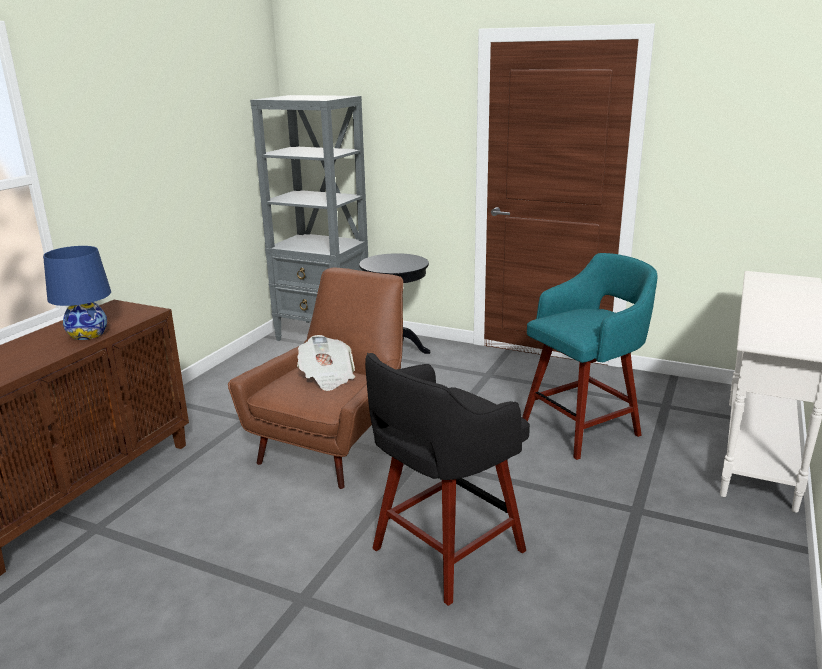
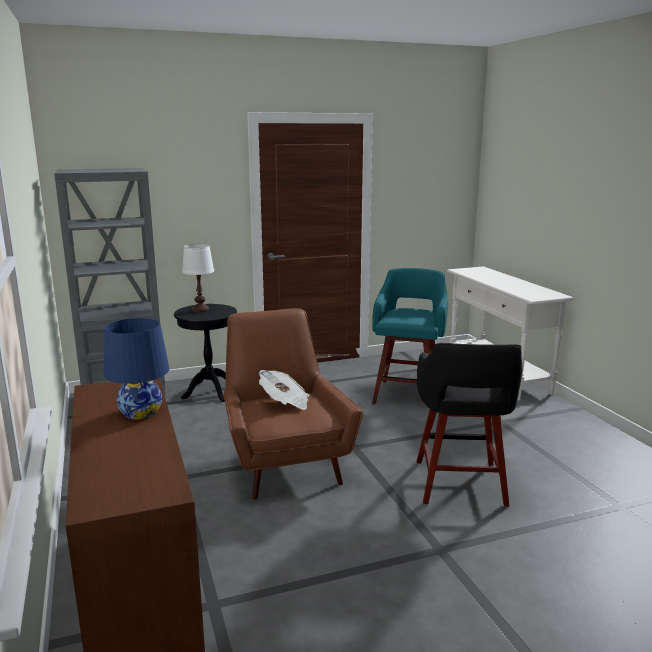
camera: 45 degrees left, 5 degrees down
none -> white table lamp [182,244,214,312]

